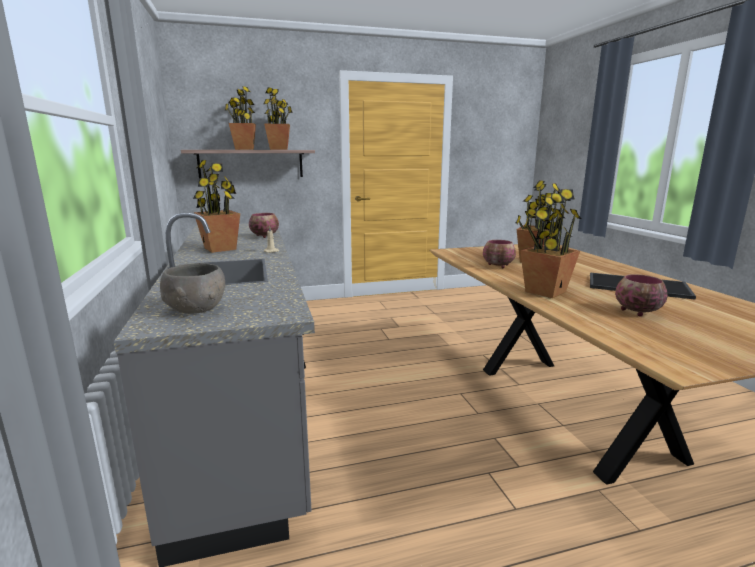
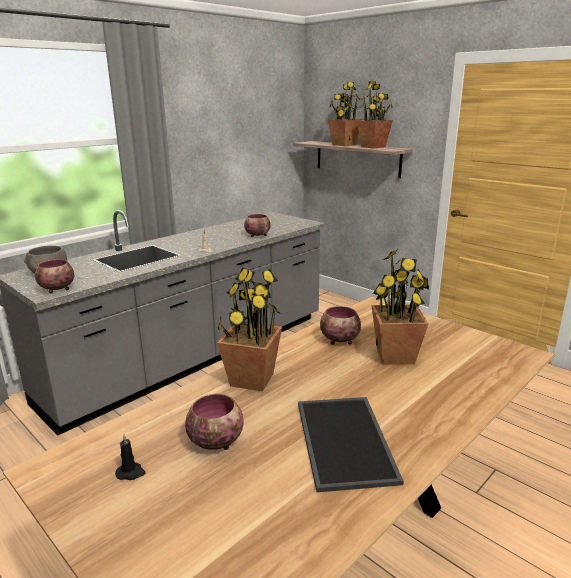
camera: 60 degrees right, 5 degrees up
potted plant [193,160,240,253] -> none
none -> bowl [35,259,74,293]
none -> black candle [115,435,145,480]

